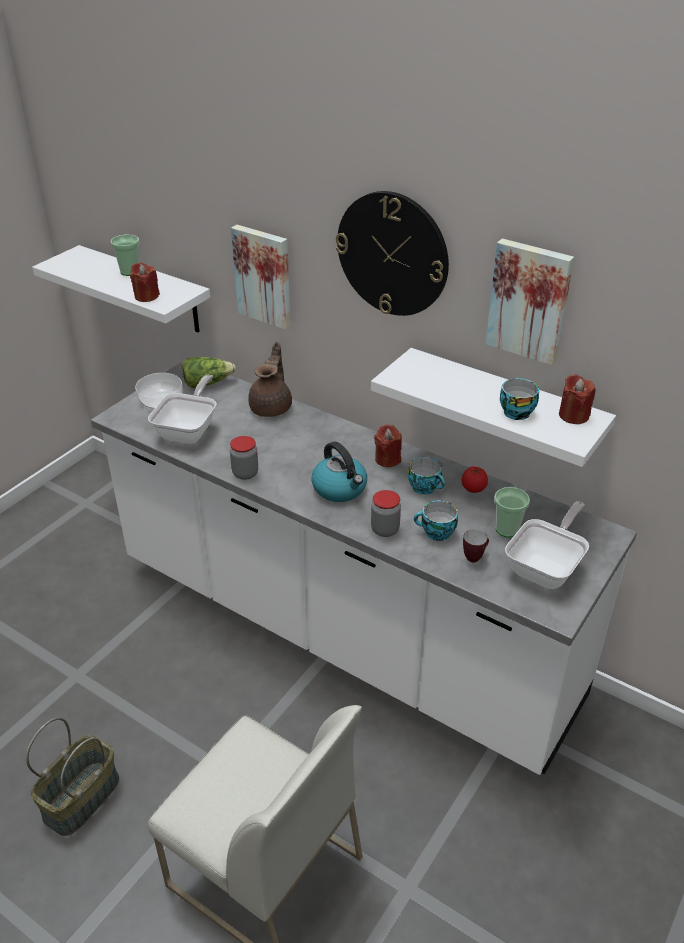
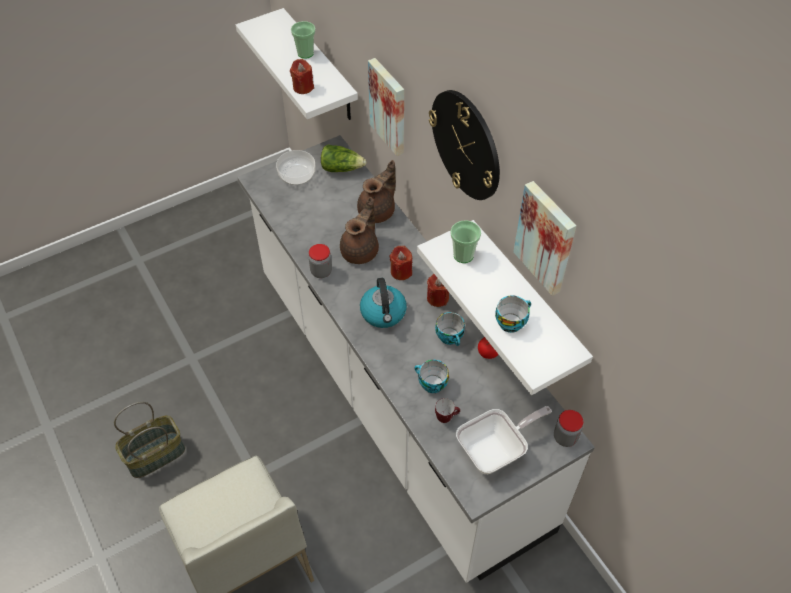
camera: 25 degrees right, 15 degrees up
frying pan [148,375,217,444] -> none
jar [371,490,401,537] -> jar moved to [554,410,583,447]
cup [494,487,530,538] -> cup moved to [450,220,481,263]
red candle [559,374,596,424] -> red candle moved to [389,246,413,280]
none -> brown teapot [340,197,379,264]

